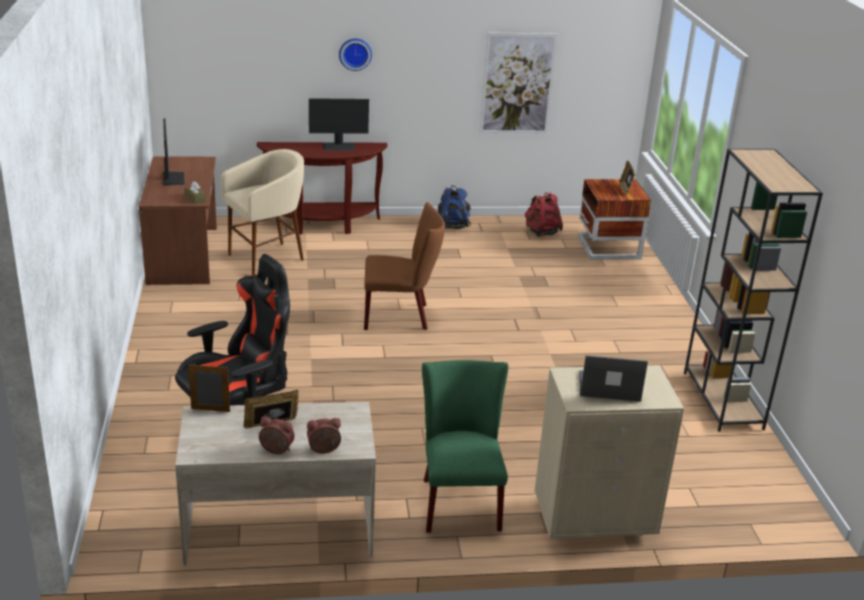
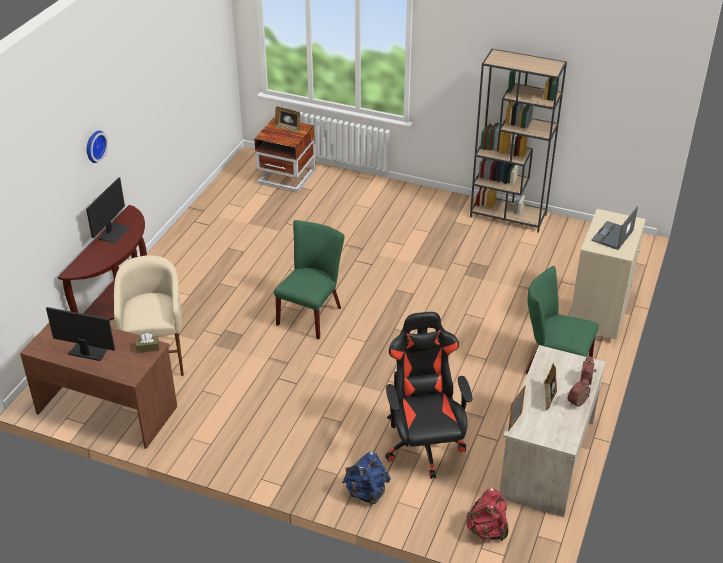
camera: 60 degrees left, 10 degrees up
brown chair [364,202,445,330] -> green chair [274,220,344,340]
blue backpack [438,185,471,229] -> blue backpack moved to [342,452,391,505]
picture [480,32,558,133] -> none
red backpack [525,192,563,237] -> red backpack moved to [466,488,508,541]

